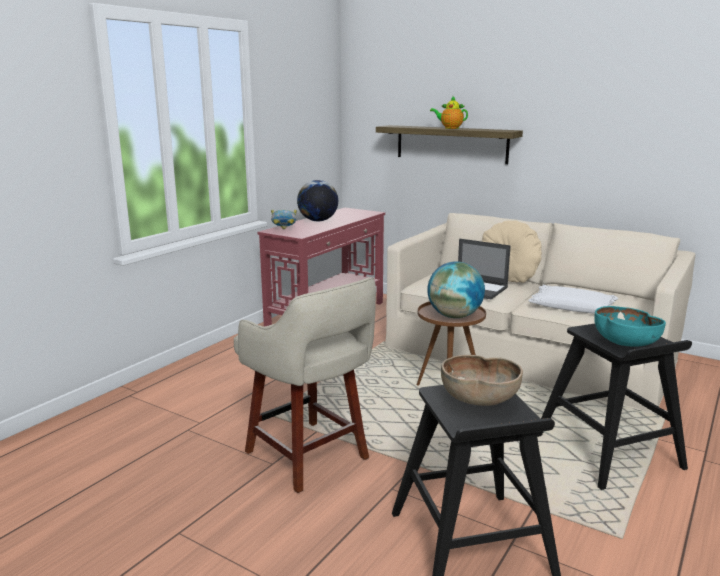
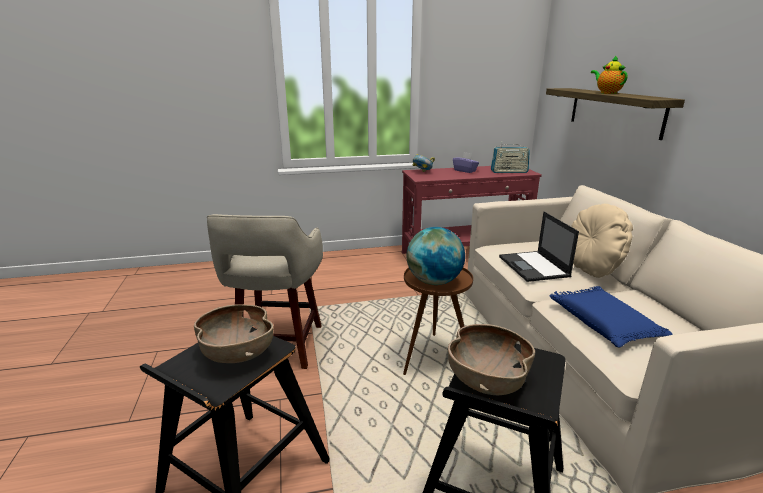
camera: 45 degrees right, 5 degrees up
globe [297,180,338,221] -> purple tissue box [453,152,479,173]
white pillow [528,285,618,314] -> blue pillow [550,286,673,347]
turquoise bowl [594,306,666,347] -> brown bowl [448,324,535,395]
none -> radio [491,141,530,173]

